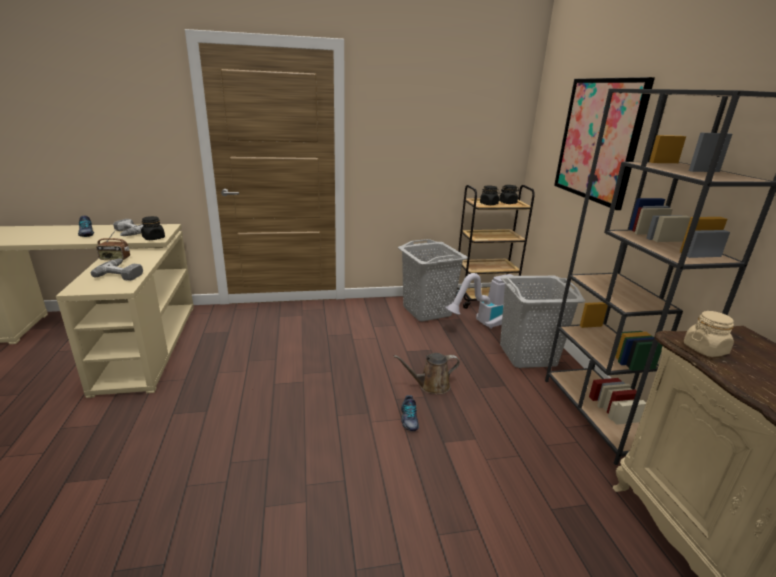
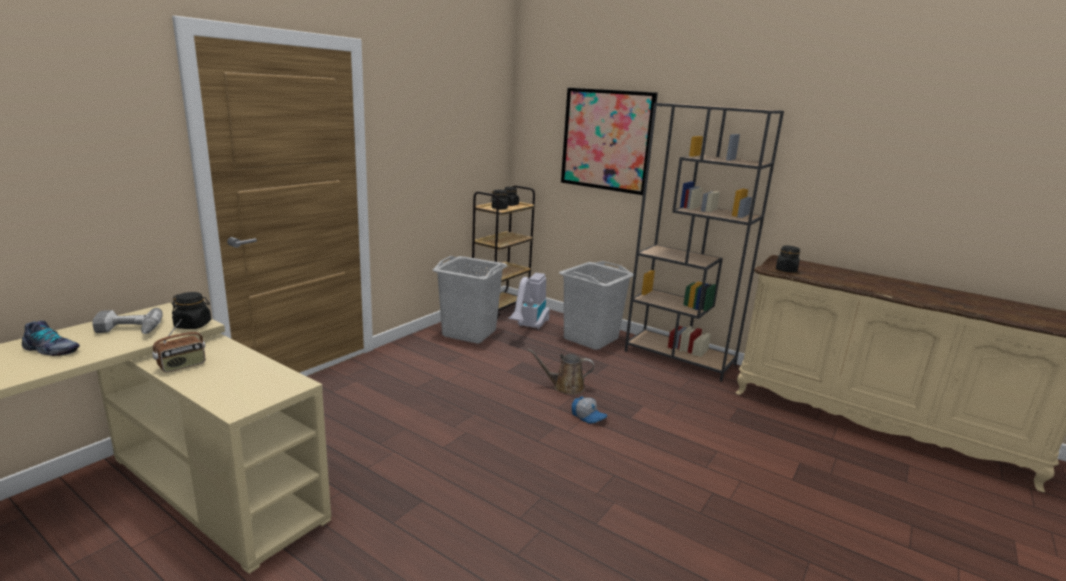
camera: 45 degrees left, 5 degrees down
power drill [91,259,143,281] -> none
brown watering can [394,353,460,394] -> brown watering can turned 60 degrees clockwise [528,349,594,395]
shoe [401,395,419,431] -> cap [572,396,608,424]
beige jar [684,311,734,357] -> black jar [776,245,800,273]

